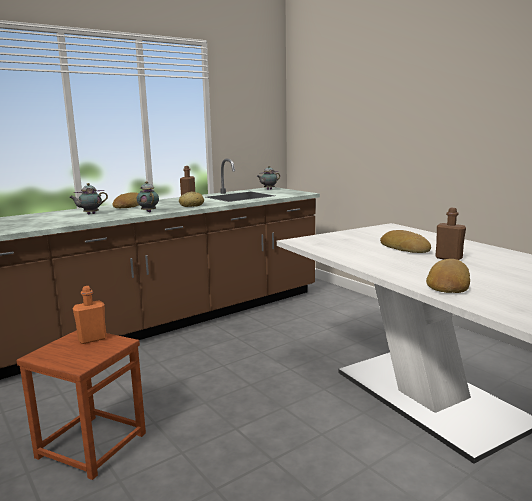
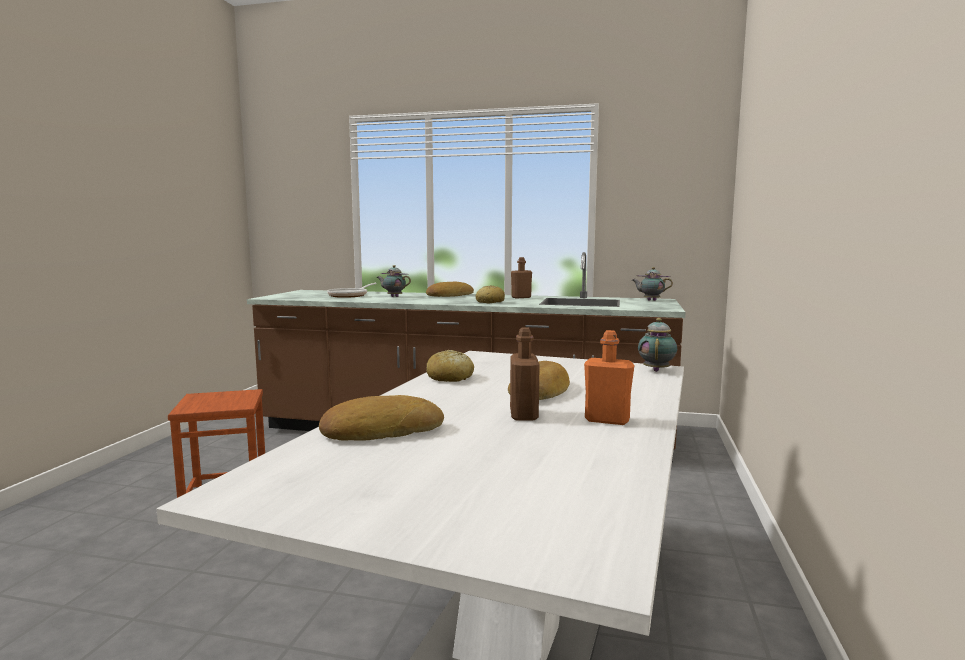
camera: 50 degrees right, 5 degrees down
orange bottle [73,286,107,344] -> orange bottle moved to [584,330,635,425]
teapot [137,181,159,212] -> teapot moved to [638,318,677,372]
none -> frying pan [327,283,377,298]
none -> bread [426,350,474,382]

